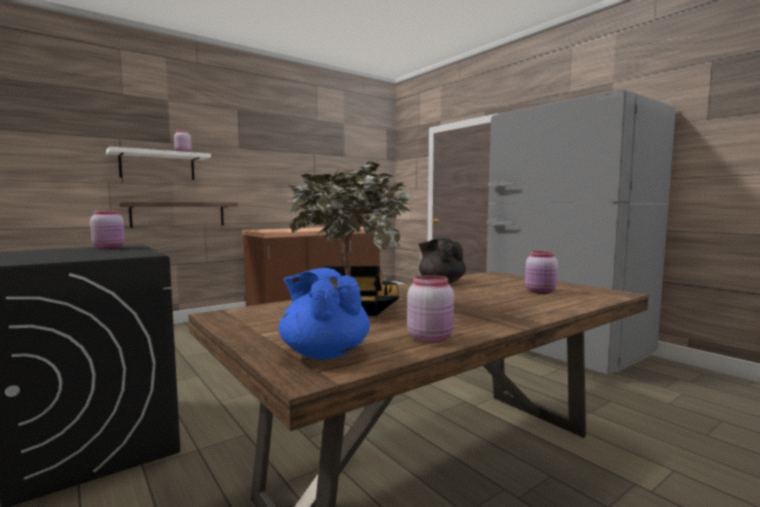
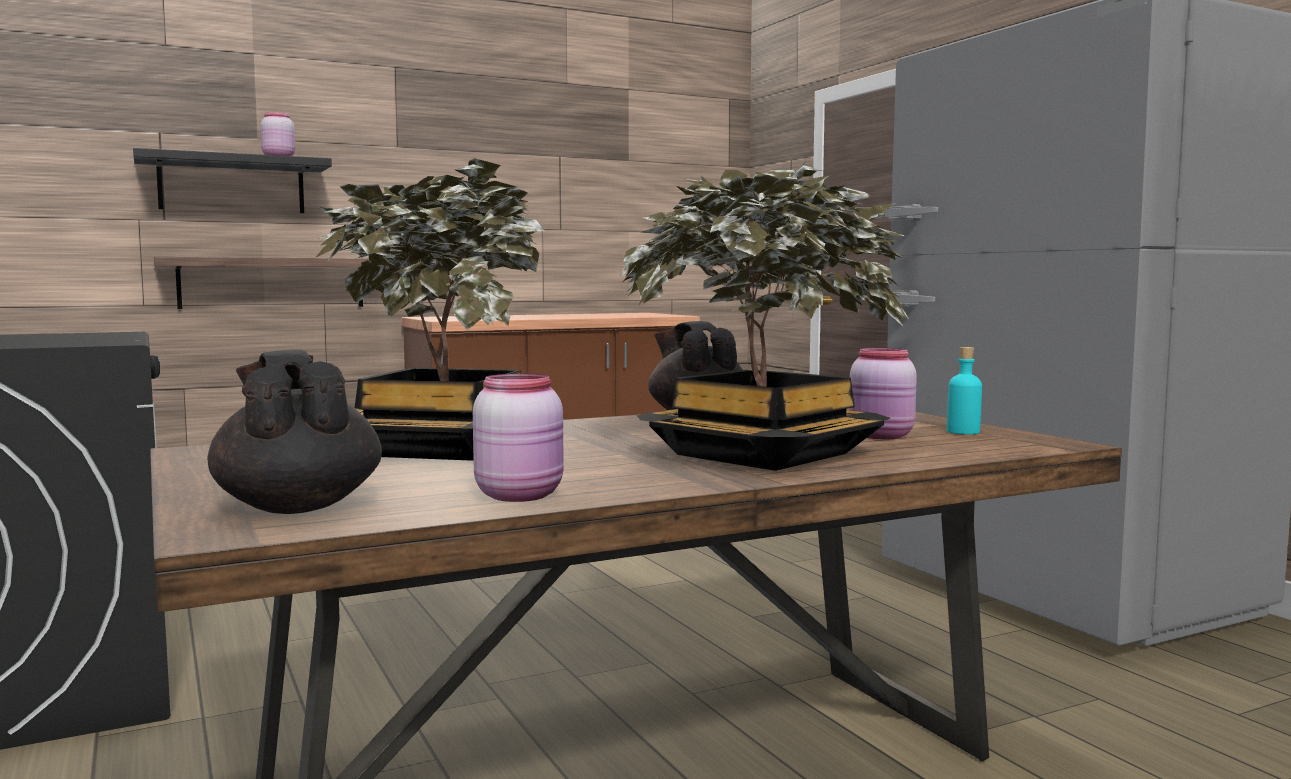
camera: 10 degrees right, 0 degrees up
pink jar [90,210,125,249] -> none
white shelf [106,147,211,180] -> black shelf [133,148,332,213]
blue teapot [279,268,370,360] -> black teapot [207,349,382,514]
none -> potted plant [620,160,909,471]
none -> turquoise bottle [947,347,982,435]

